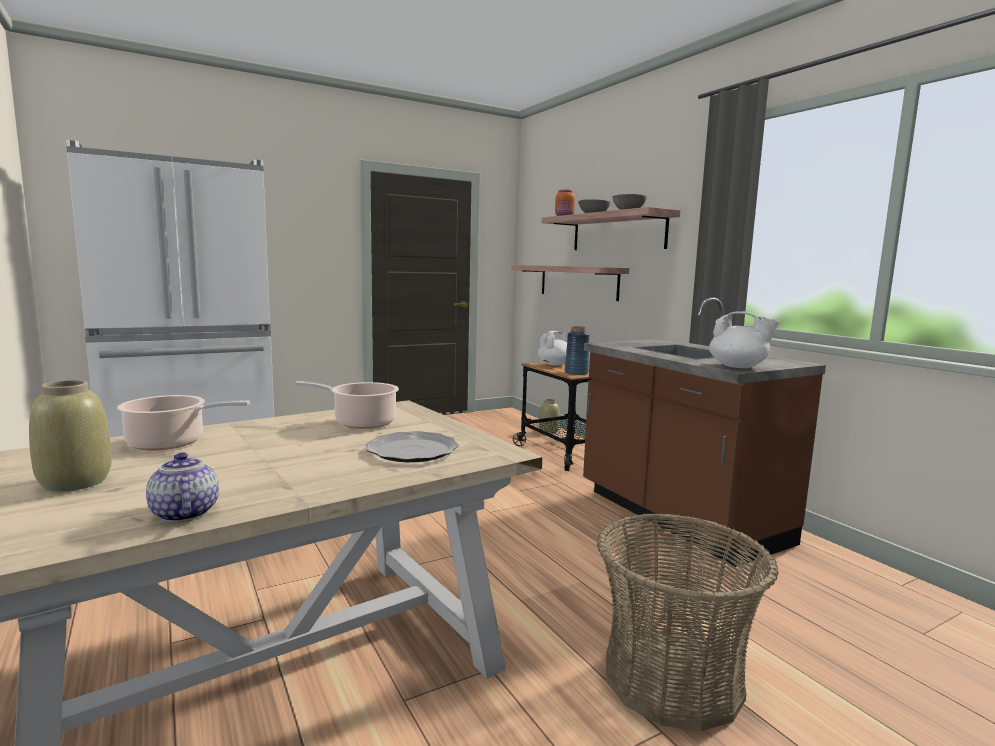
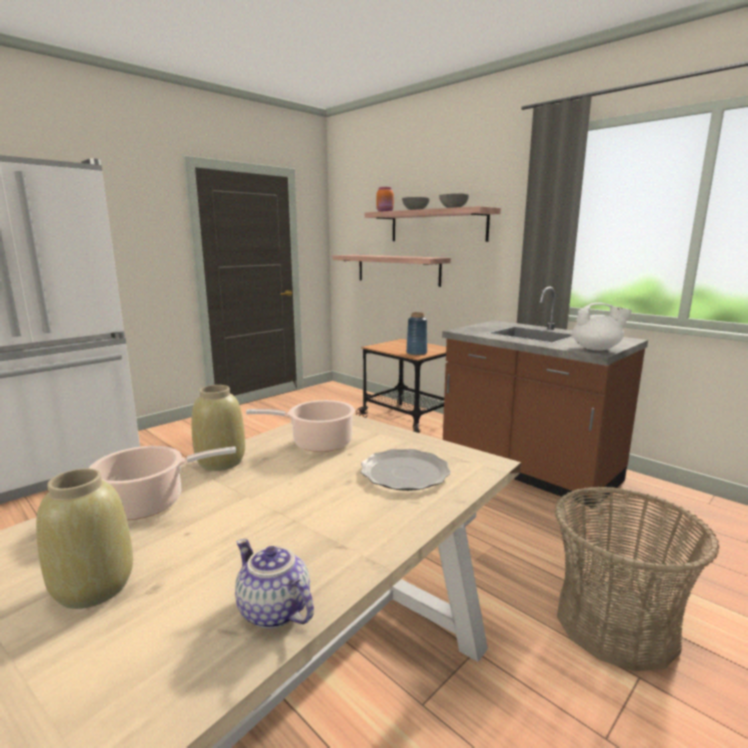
camera: 15 degrees left, 5 degrees up
white teapot [538,331,568,366] -> none
beige vase [539,399,560,434] -> beige vase moved to [191,385,245,471]

